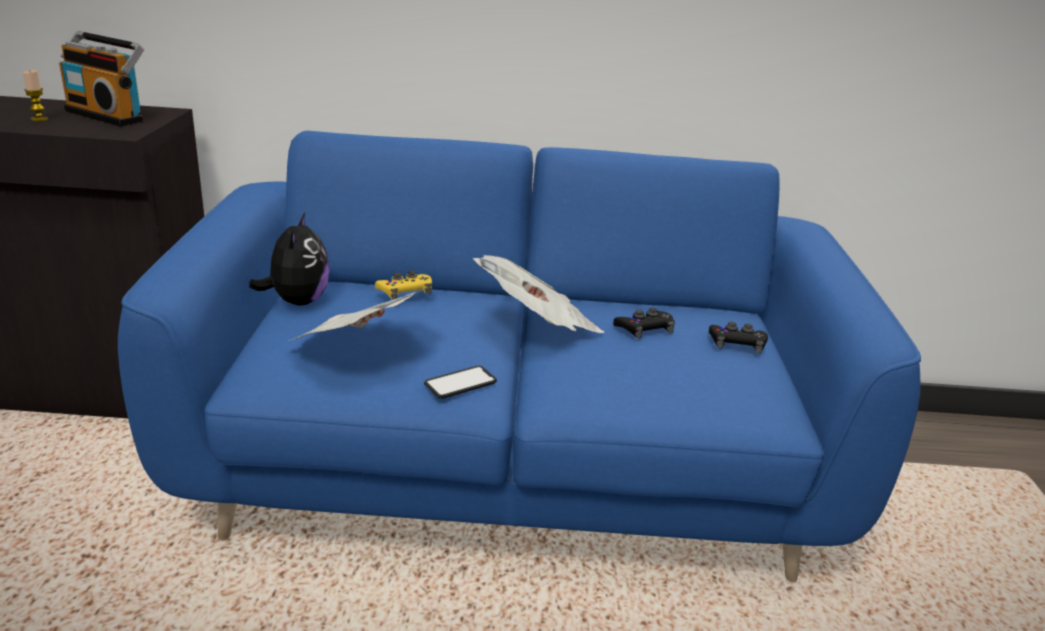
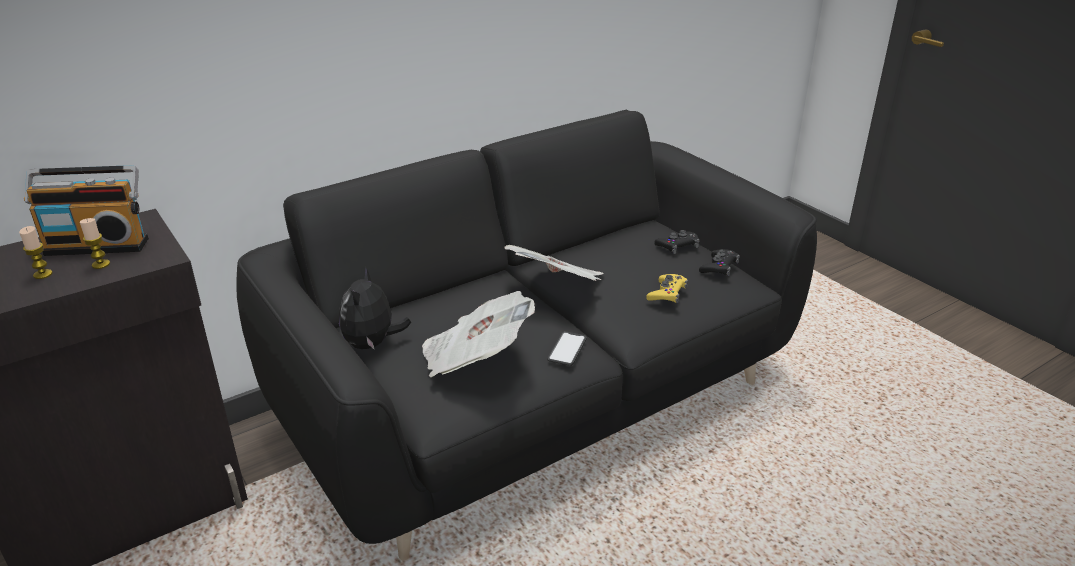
camera: 35 degrees left, 5 degrees up
blue sofa [118,131,921,582] -> black sofa [236,110,817,561]
plush toy [249,213,330,305] -> plush toy turned 135 degrees counterclockwise [339,266,411,350]
yellow game controller [375,270,432,300] -> yellow game controller moved to [646,274,688,303]
black game controller [613,308,675,339] -> black game controller moved to [699,249,740,276]
none -> candle [80,218,110,269]

